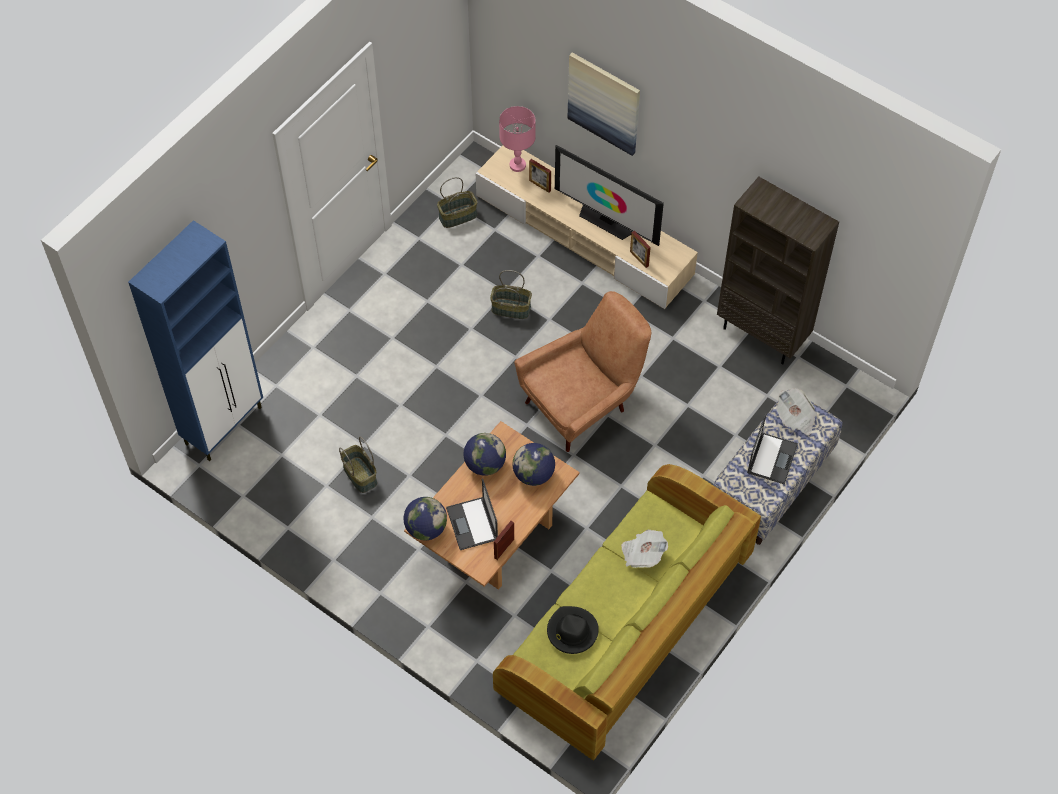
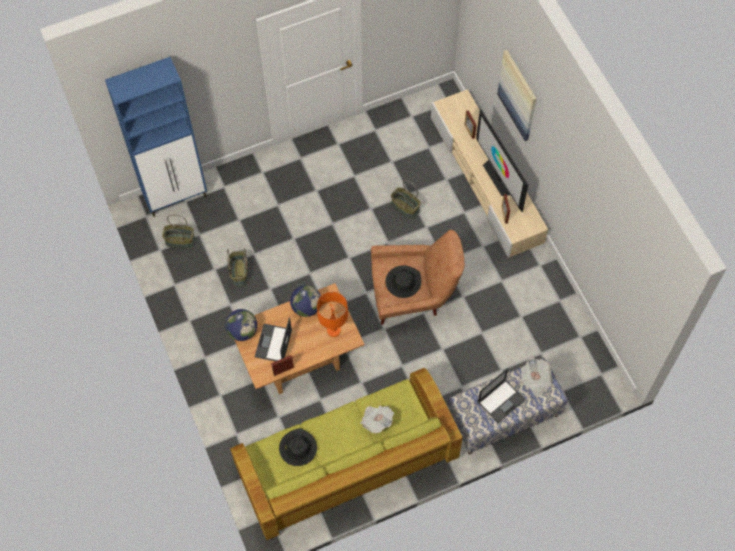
camera: 30 degrees right, 5 degrees up
basket [437,177,477,228] -> basket moved to [162,215,195,249]
pink table lamp [499,106,536,172] -> none
globe [513,443,555,486] -> orange table lamp [317,292,348,337]
brown bookcase [717,177,839,364] -> none
none -> black hat [385,265,421,298]

